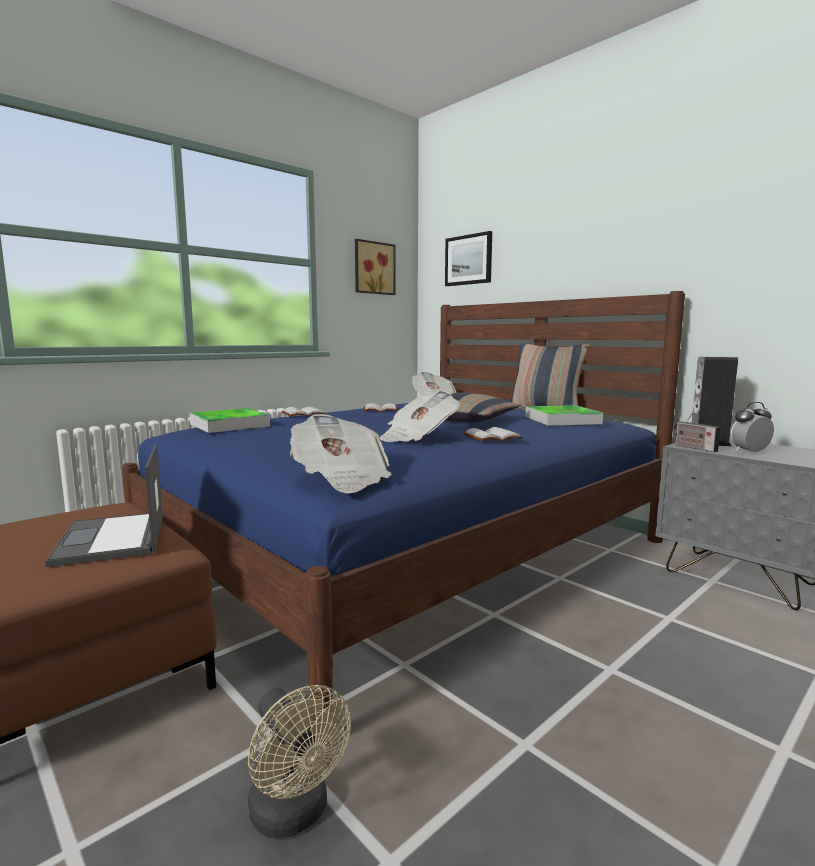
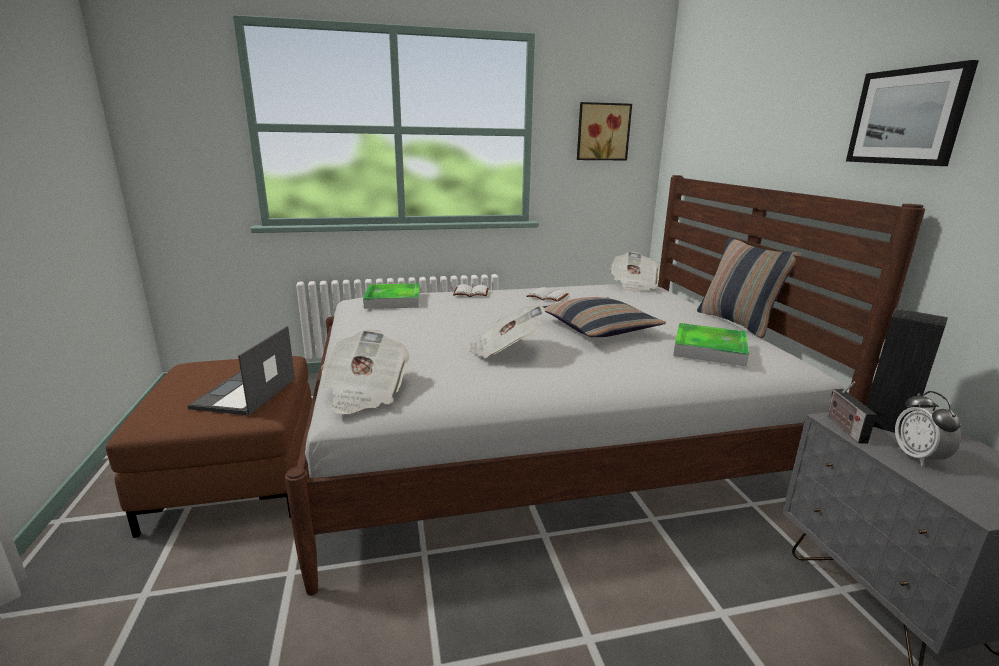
camera: 30 degrees right, 10 degrees up
blue bed [122,291,685,745] -> white bed [285,175,925,596]
beige fan [248,685,351,838] -> none
picture [445,231,492,286] -> picture moved to [846,60,979,166]
white book [463,427,523,441] -> none
alarm clock [731,402,774,453] -> alarm clock turned 105 degrees counterclockwise [895,391,961,466]

